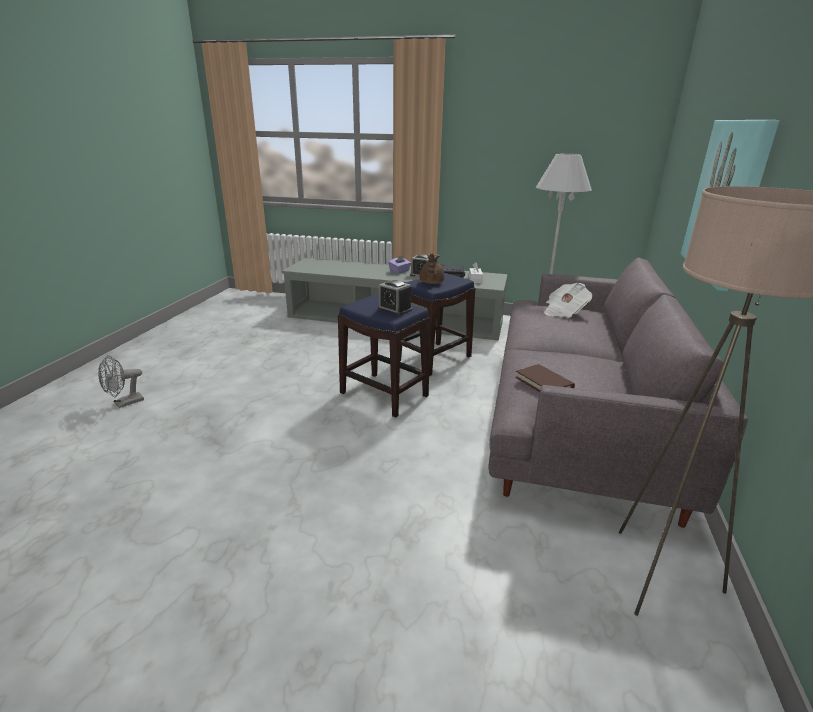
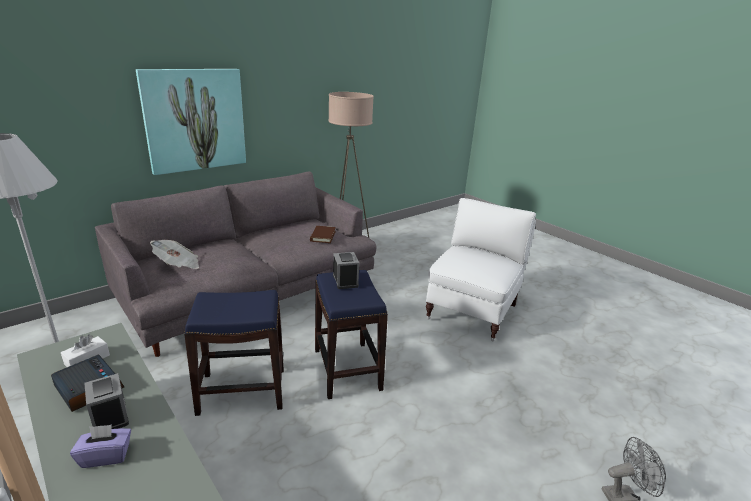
camera: 145 degrees left, 0 degrees up
brown teapot [419,253,445,284] -> none
none -> white armchair [426,198,536,342]

